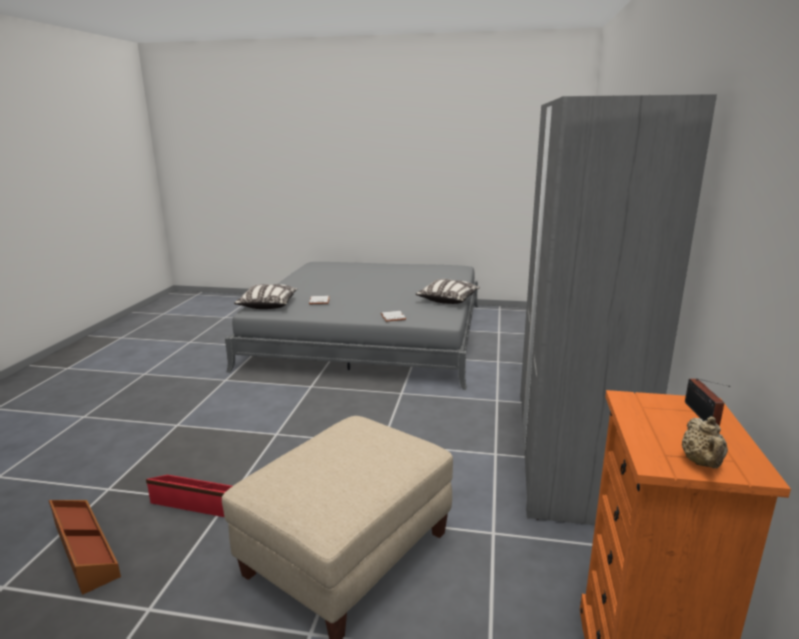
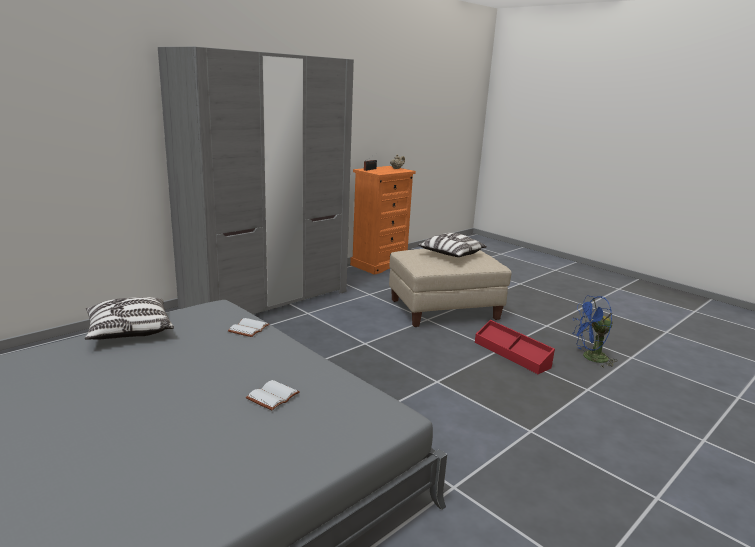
camera: 145 degrees left, 0 degrees up
brown storage box [49,500,121,595] -> blue fan [572,295,618,367]
pillow [234,284,298,309] -> pillow moved to [417,233,487,257]

